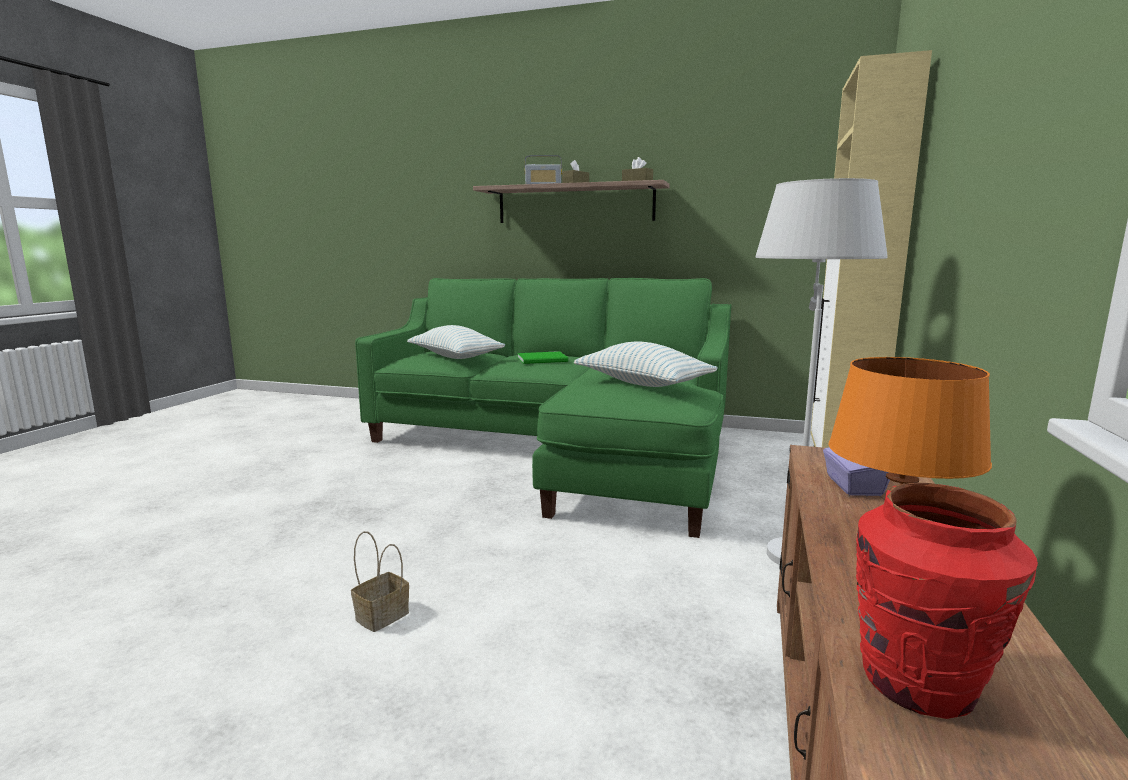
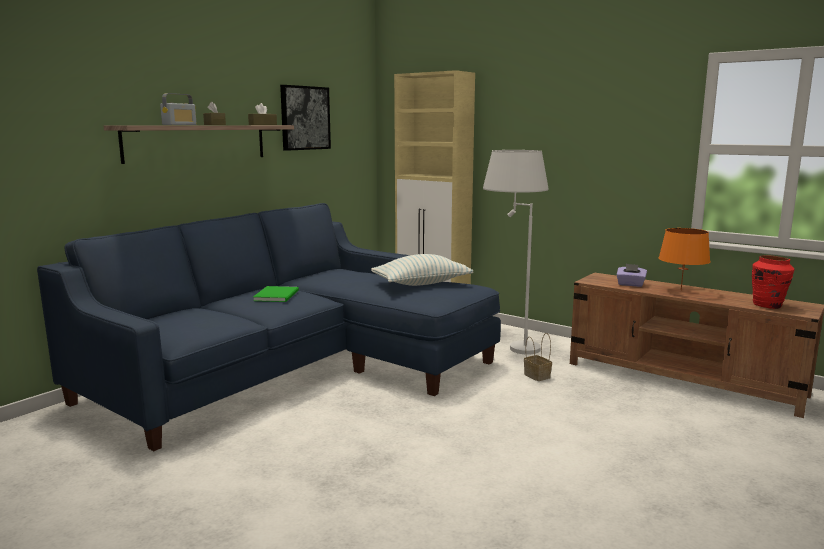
camera: 70 degrees left, 0 degrees up
basket [351,531,409,632] -> basket moved to [524,333,552,381]
green sofa [355,278,732,538] -> blue sofa [37,203,501,451]
pillow [407,325,505,359] -> none
none -> picture [280,85,331,151]

